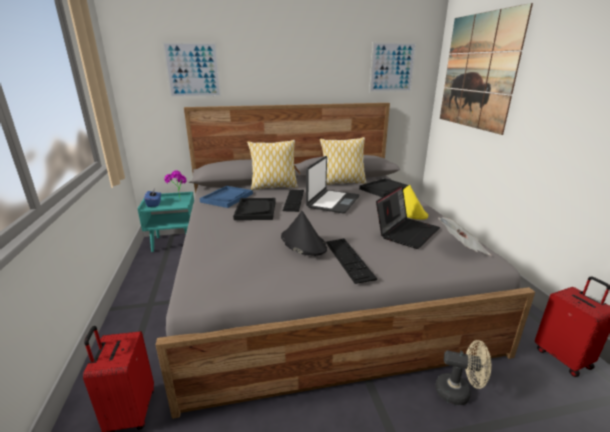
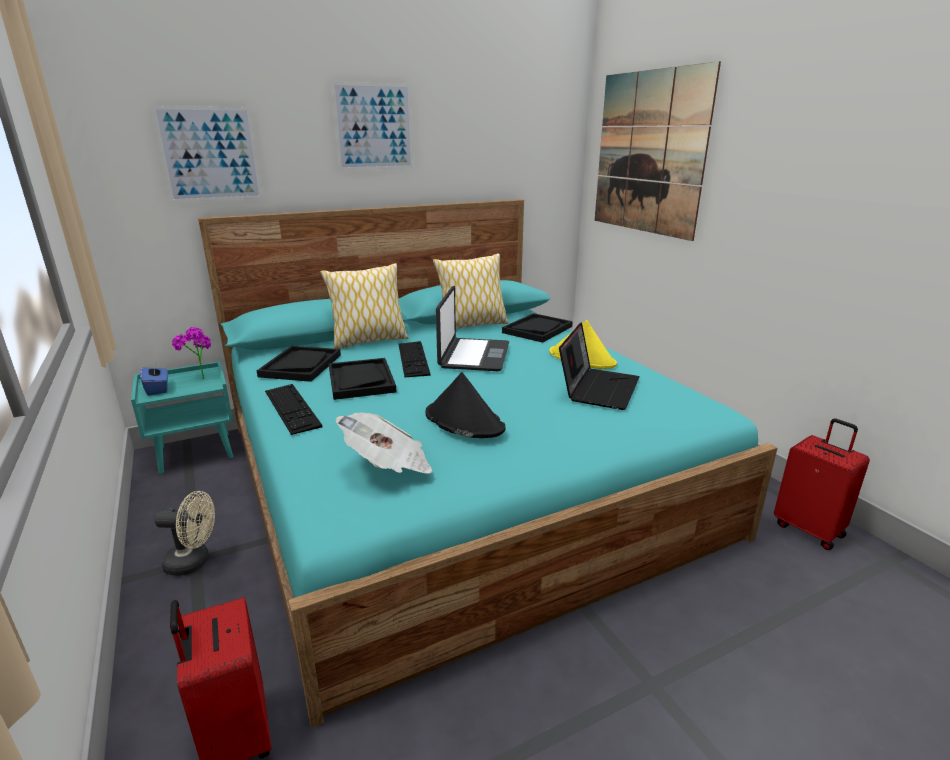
camera: 15 degrees left, 0 degrees up
grey bed [156,103,535,419] -> turquoise bed [198,199,777,728]
blue tray [199,186,253,208] -> black tray [257,346,341,382]
keyboard [326,239,377,284] -> keyboard moved to [265,384,323,435]
picture [369,42,417,92] -> picture moved to [331,82,413,170]
beige fan [436,340,491,405] -> beige fan moved to [154,491,215,576]
newspaper [438,217,491,255] -> newspaper moved to [336,413,433,473]

